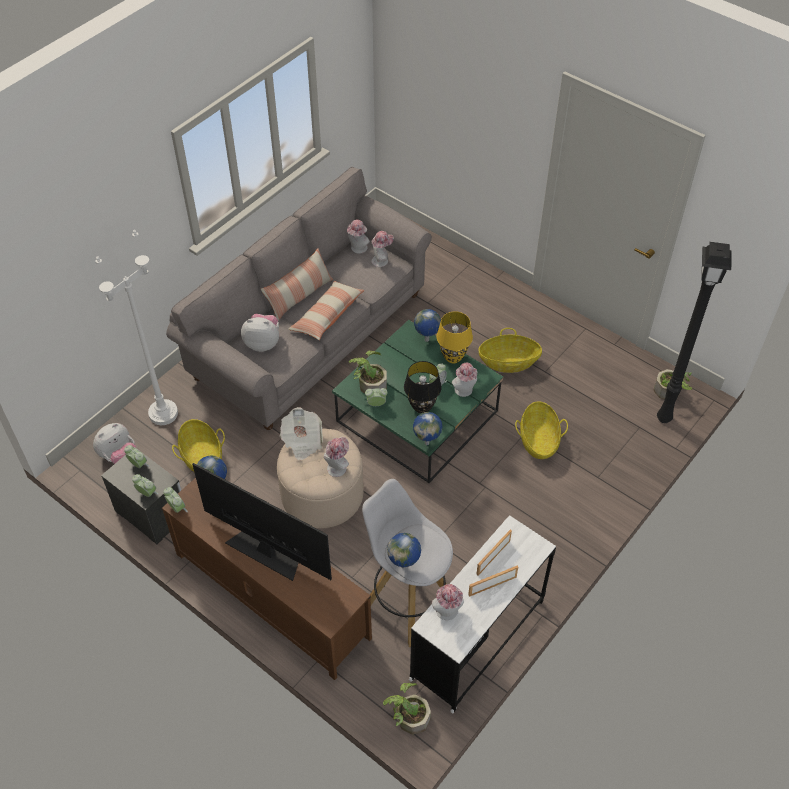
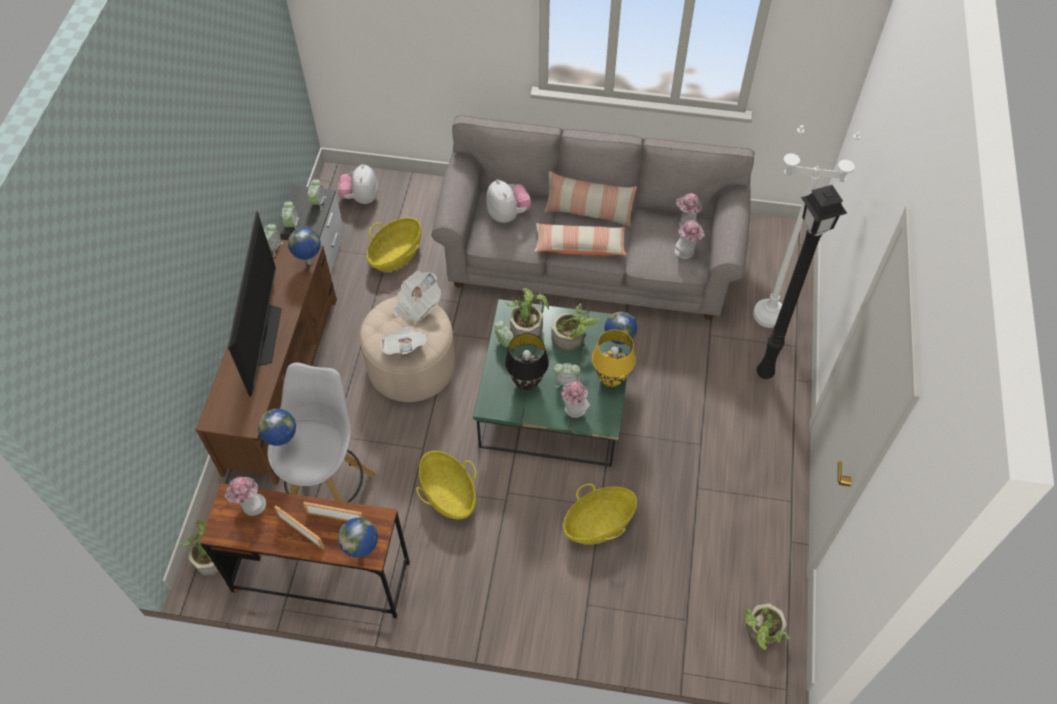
camera: 60 degrees right, 5 degrees up
plush toy [93,423,136,464] -> plush toy turned 75 degrees clockwise [338,164,378,204]
white floor lamp [95,230,178,425] -> white floor lamp moved to [753,125,861,328]
hat [324,437,349,477] -> newspaper [381,326,428,355]
white desk [409,515,556,714] -> brown desk [200,483,410,618]
globe [413,412,442,445] -> globe moved to [338,518,378,558]
basket [478,328,542,373] -> basket moved to [416,451,476,519]
black floor lamp [657,242,731,423] -> black floor lamp moved to [757,185,847,379]
none -> potted plant [551,303,599,351]

